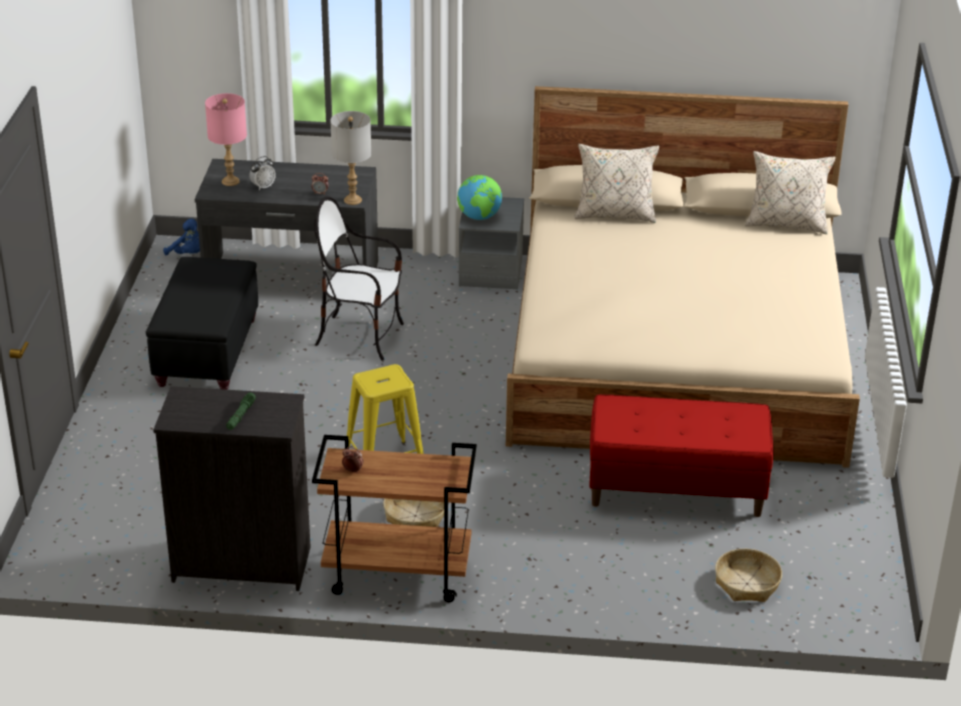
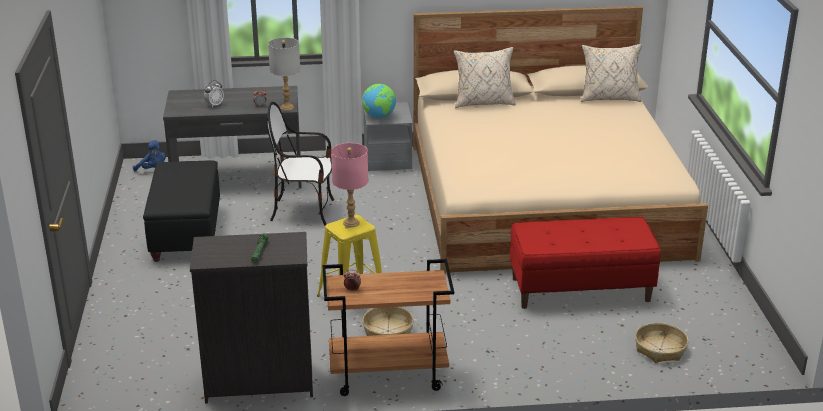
camera: 10 degrees left, 5 degrees down
pink table lamp [205,93,247,186] -> pink table lamp moved to [331,143,368,227]

